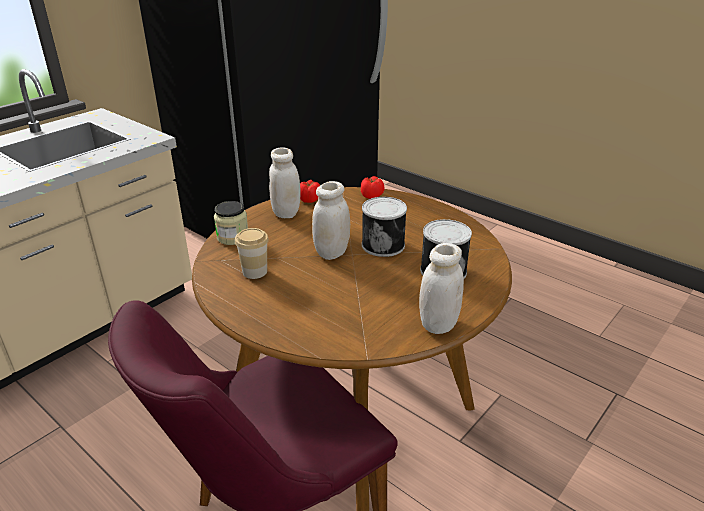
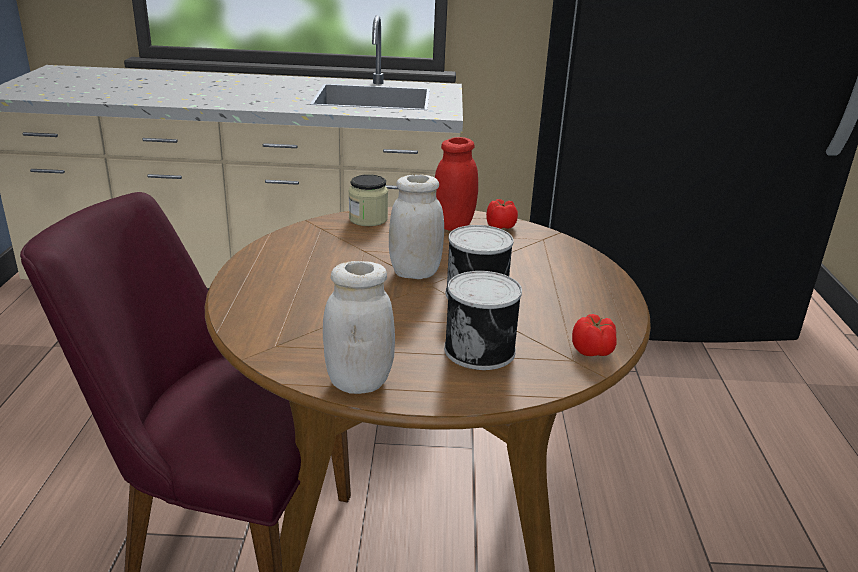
camera: 50 degrees right, 5 degrees down
cup [235,228,269,279] -> none
white jar [269,147,300,218] -> red jar [435,137,478,231]
tomato [361,176,384,199] -> tomato moved to [572,314,617,356]

